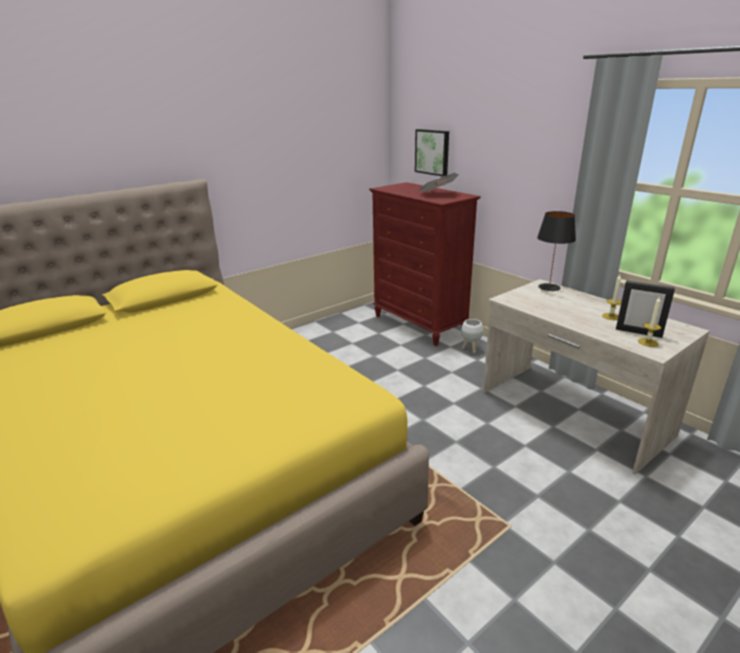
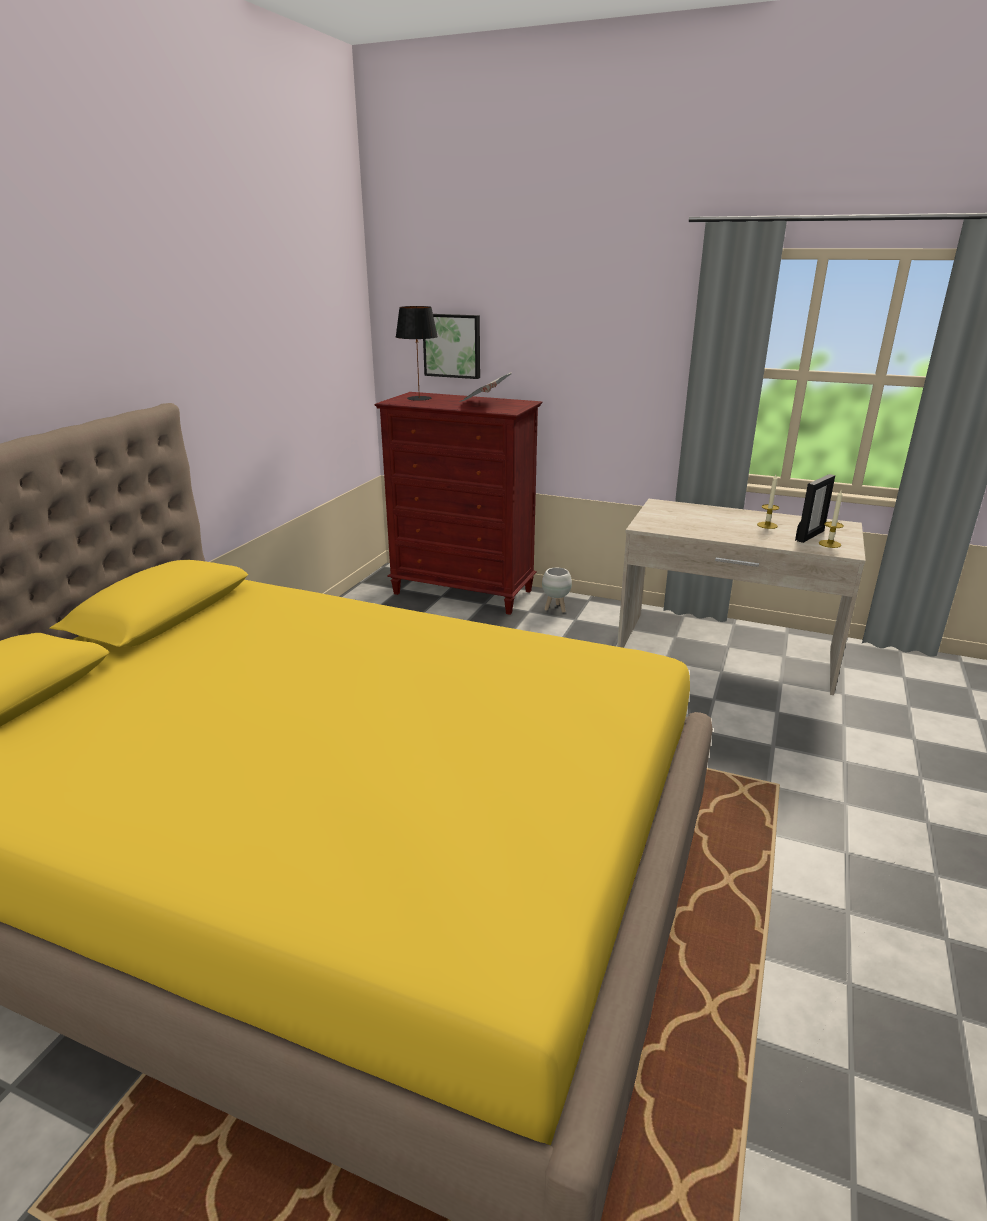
camera: 30 degrees left, 0 degrees up
black table lamp [537,211,576,291] -> black table lamp moved to [396,306,438,401]
picture frame [616,281,675,338] -> picture frame turned 45 degrees counterclockwise [795,474,835,543]

